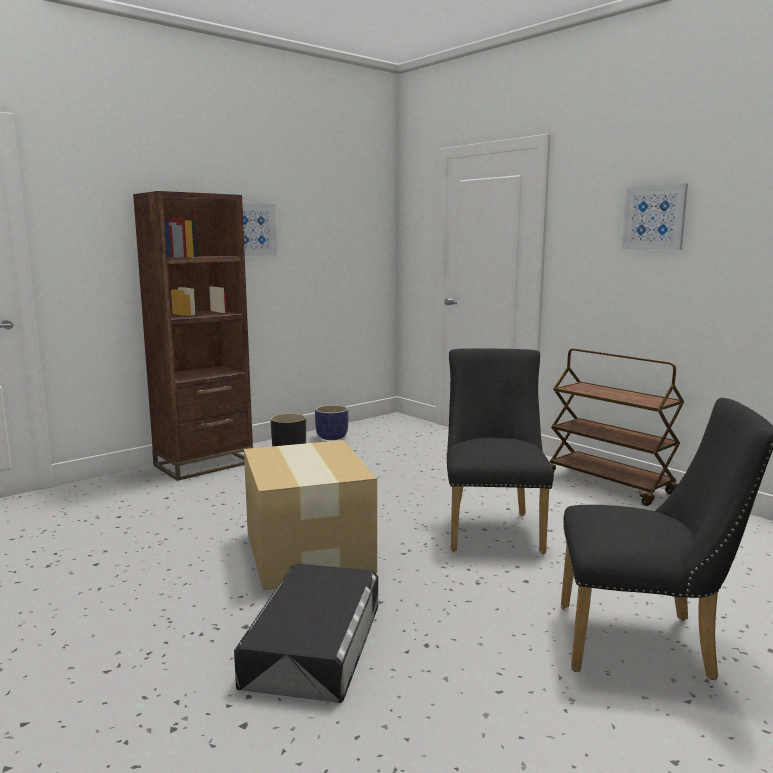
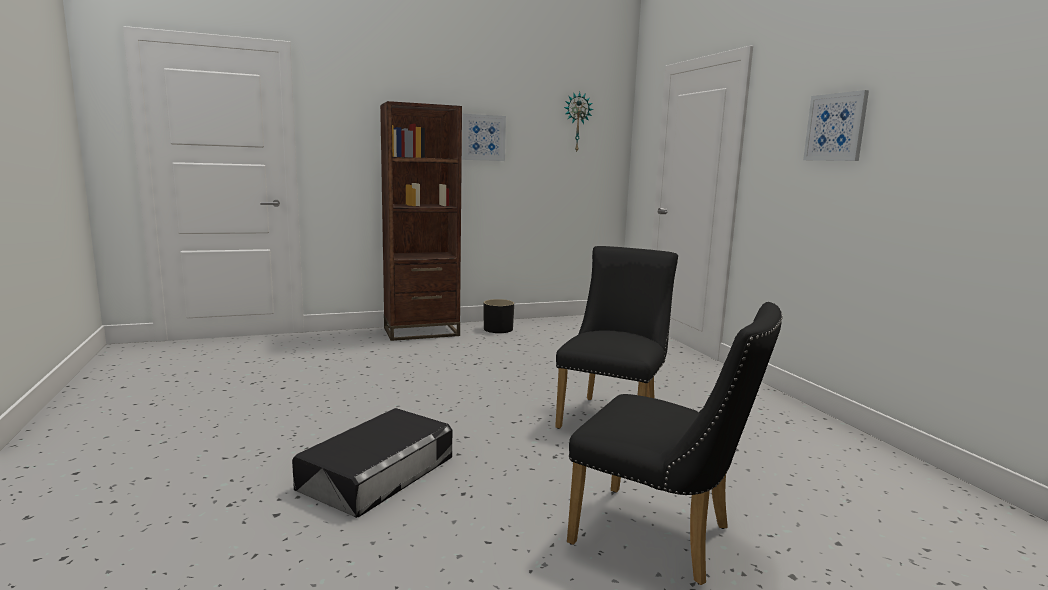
camera: 20 degrees right, 0 degrees up
cardboard box [244,440,377,590] -> none
planter [315,405,348,440] -> none
brown cart [549,348,684,506] -> none
none -> wall clock [564,92,594,153]

